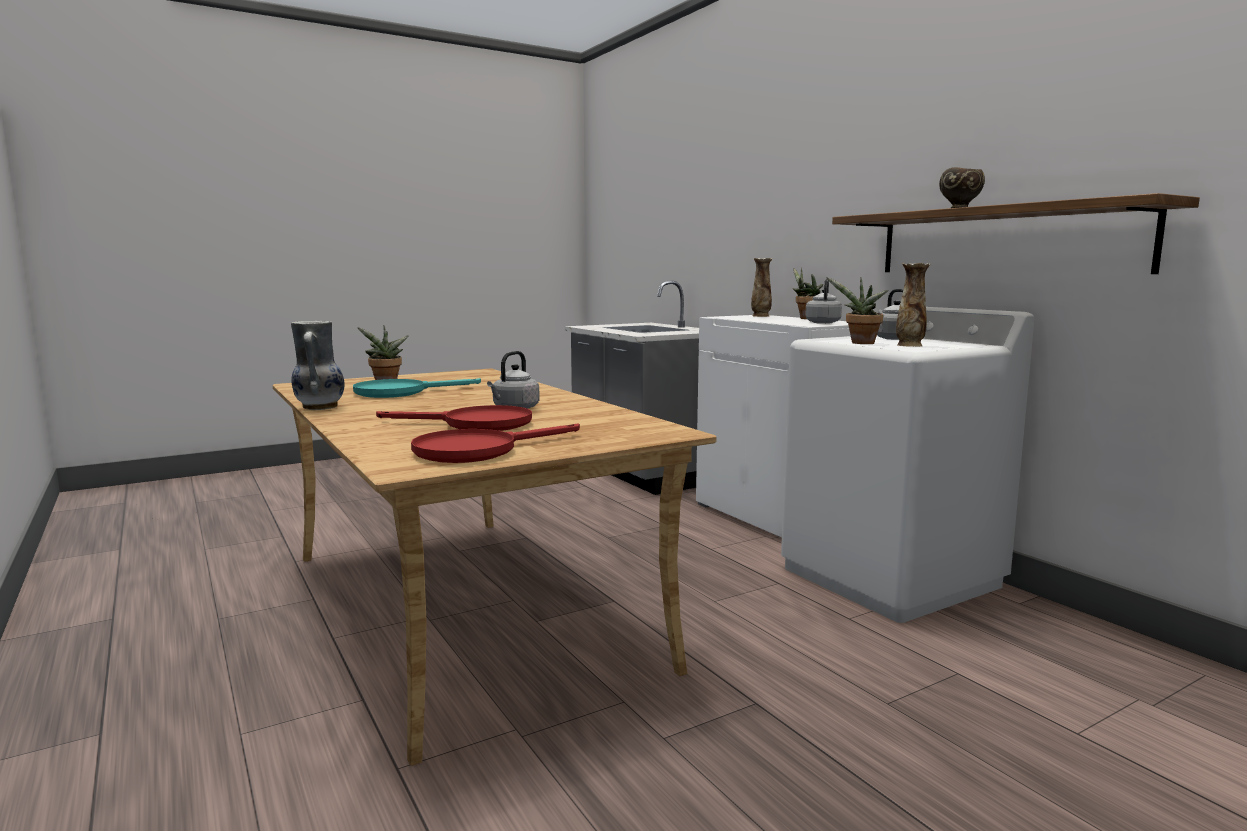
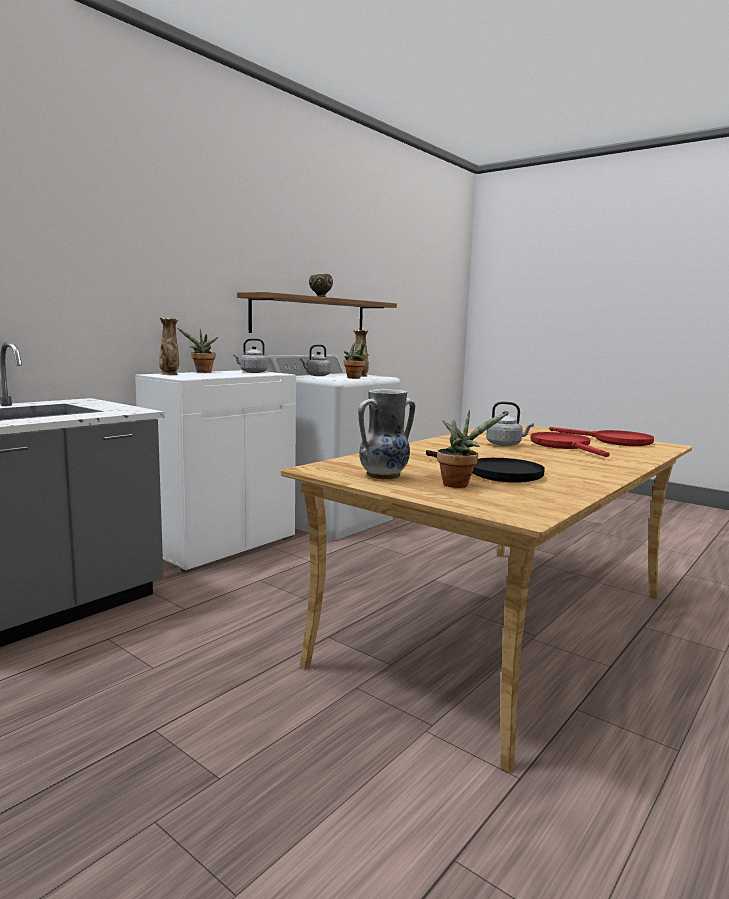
camera: 110 degrees left, 0 degrees up
vase [291,321,345,410] -> vase moved to [358,389,415,480]
turquoise frying pan [353,378,481,398] -> black frying pan [426,450,545,483]

